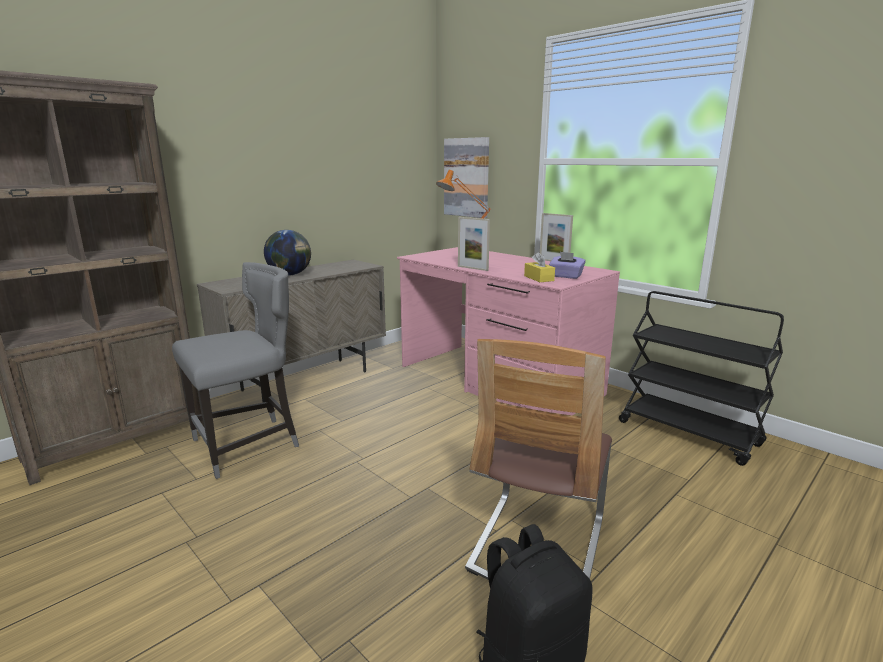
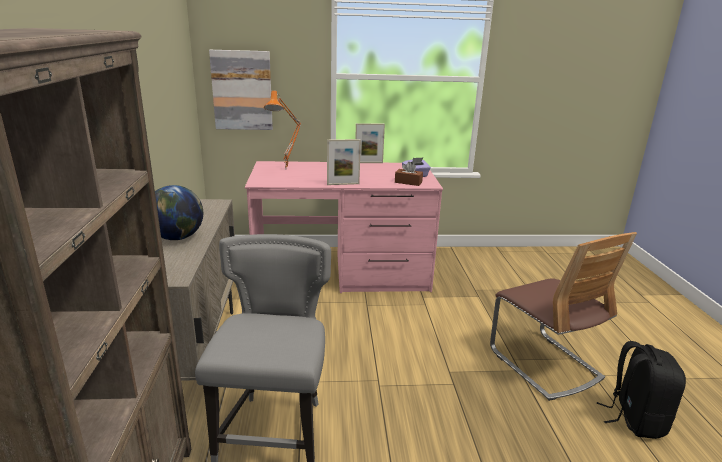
camera: 50 degrees left, 5 degrees up
yellow tissue box [524,252,555,282] -> brown tissue box [395,162,423,186]
black cart [619,291,784,466] -> none

